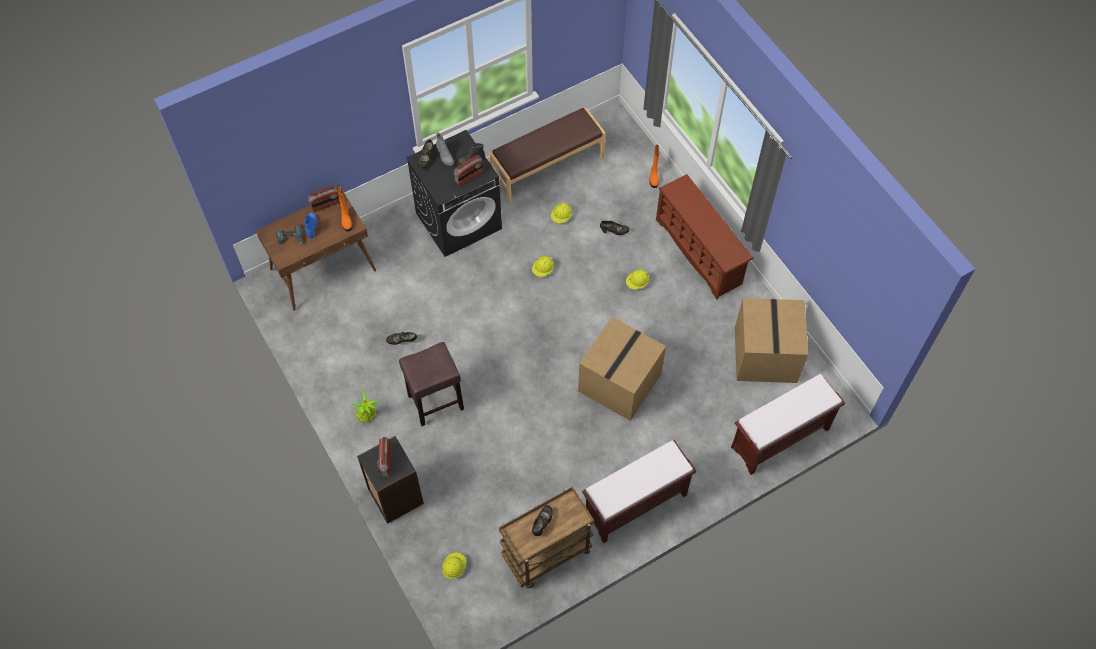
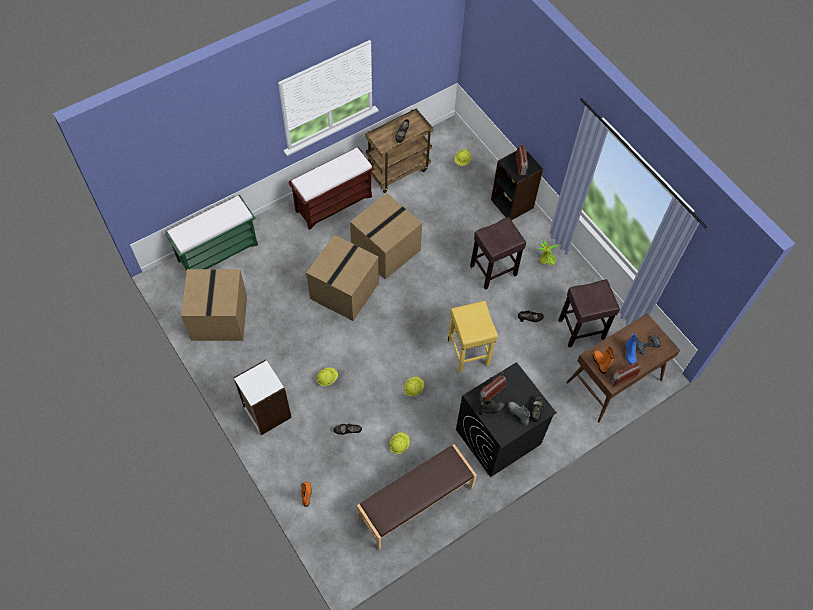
camera: 175 degrees right, 0 degrees up
brown shoe rack [656,174,754,300] -> white bookcase [233,359,292,435]
brown bench [731,374,845,475] -> green bench [165,195,258,271]
none -> cardboard box [350,193,422,280]
none -> yellow stool [448,301,498,373]
none -> brown stool [558,279,620,347]

